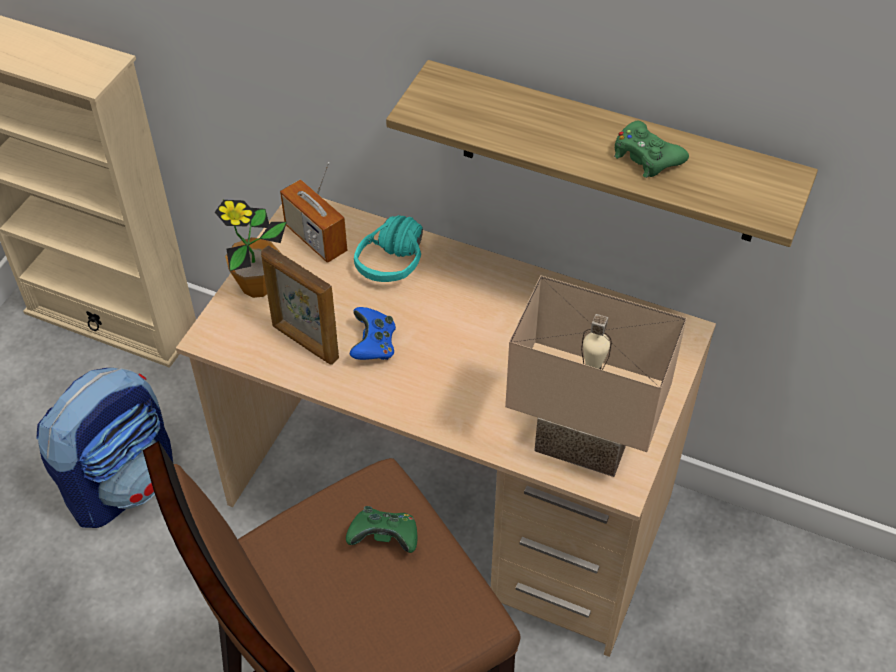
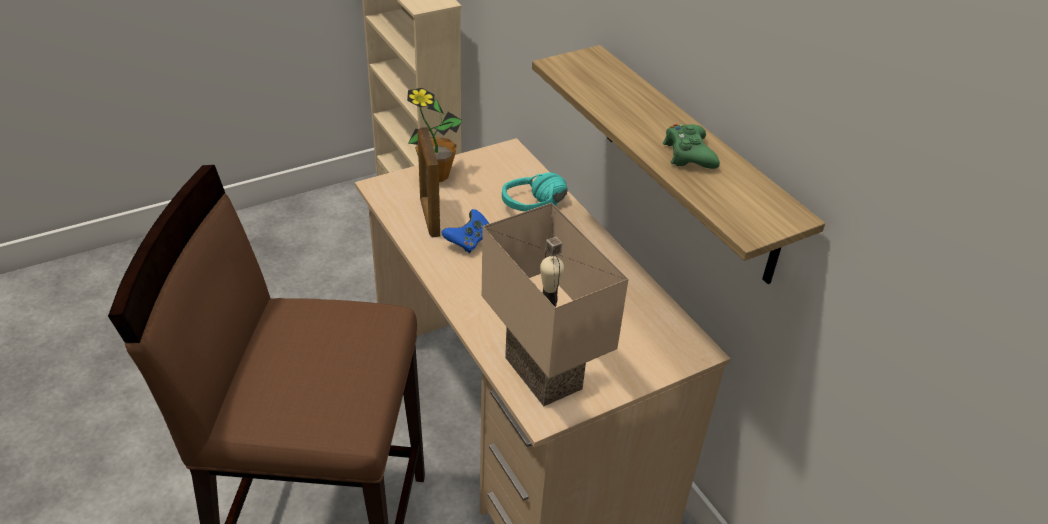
camera: 35 degrees right, 10 degrees down
backpack [36,368,173,528] -> none
radio [280,162,347,263] -> none
green game controller [346,506,417,553] -> none

